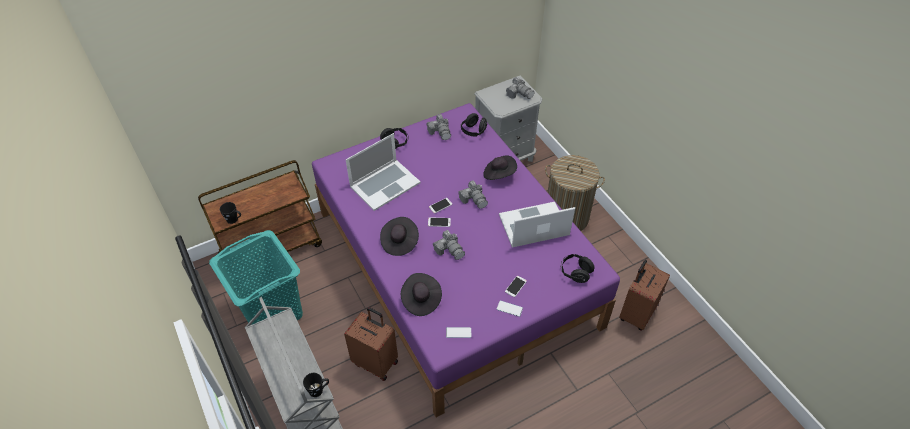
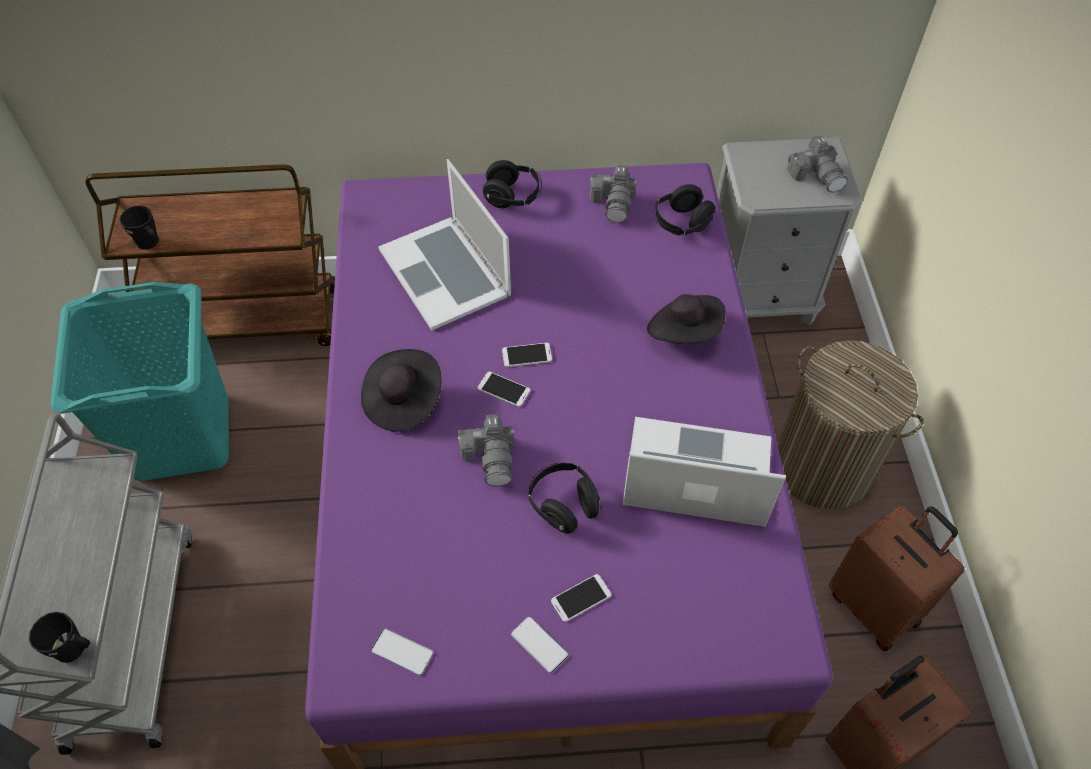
camera: 25 degrees right, 5 degrees up
brown suitcase [344,307,398,381] -> brown suitcase moved to [829,506,965,651]
laptop [346,133,421,211] -> laptop turned 75 degrees clockwise [378,159,511,331]
black hat [401,273,442,316] -> none
camera [458,180,488,209] -> none
black headphones [561,254,595,283] -> black headphones moved to [528,463,602,534]

